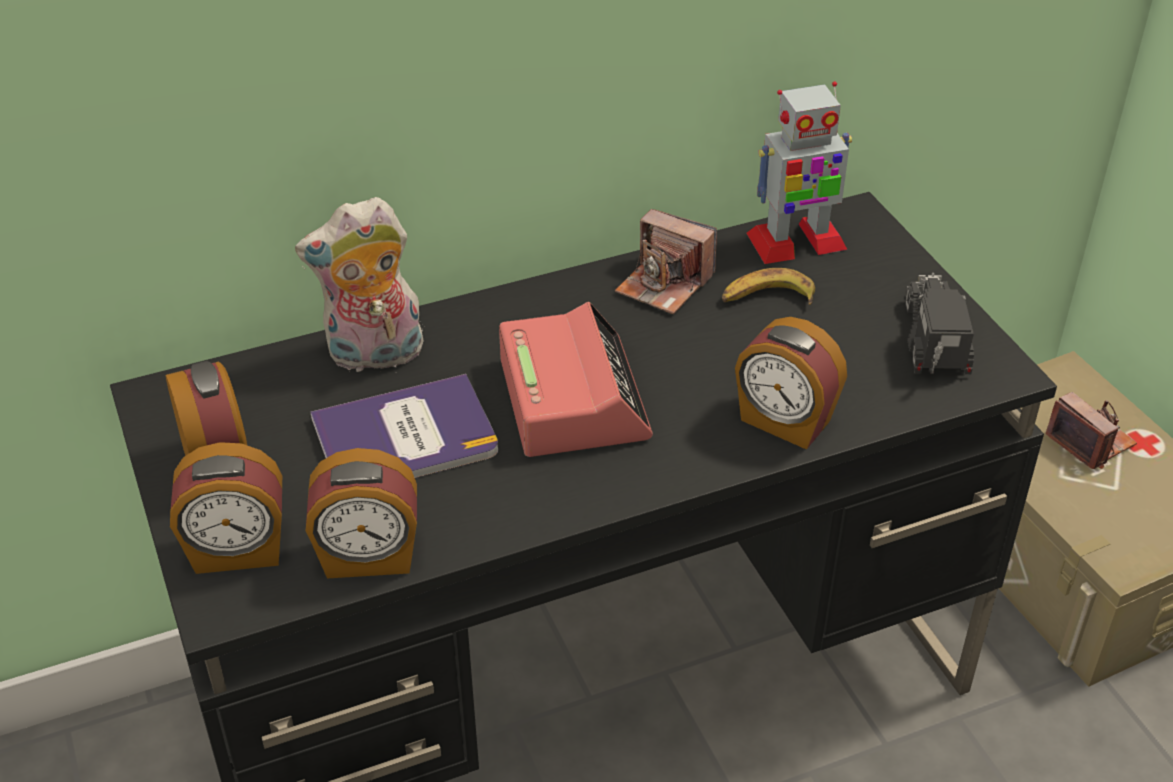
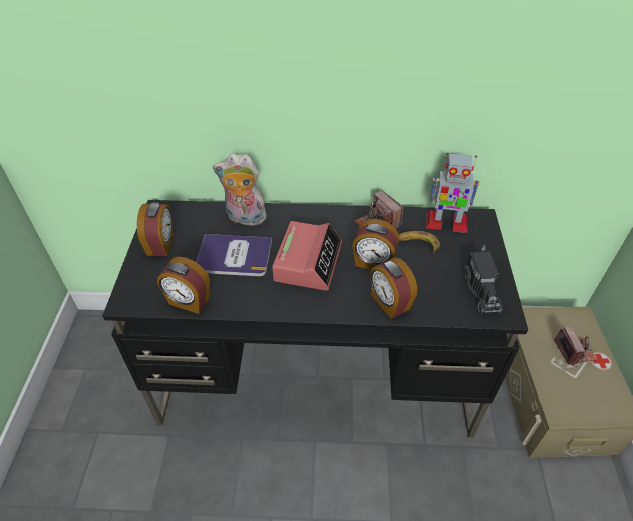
camera: 25 degrees right, 5 degrees up
alarm clock [170,442,282,574] -> alarm clock moved to [352,219,399,270]
toy truck [905,273,974,374] -> toy truck turned 150 degrees clockwise [462,245,503,314]

